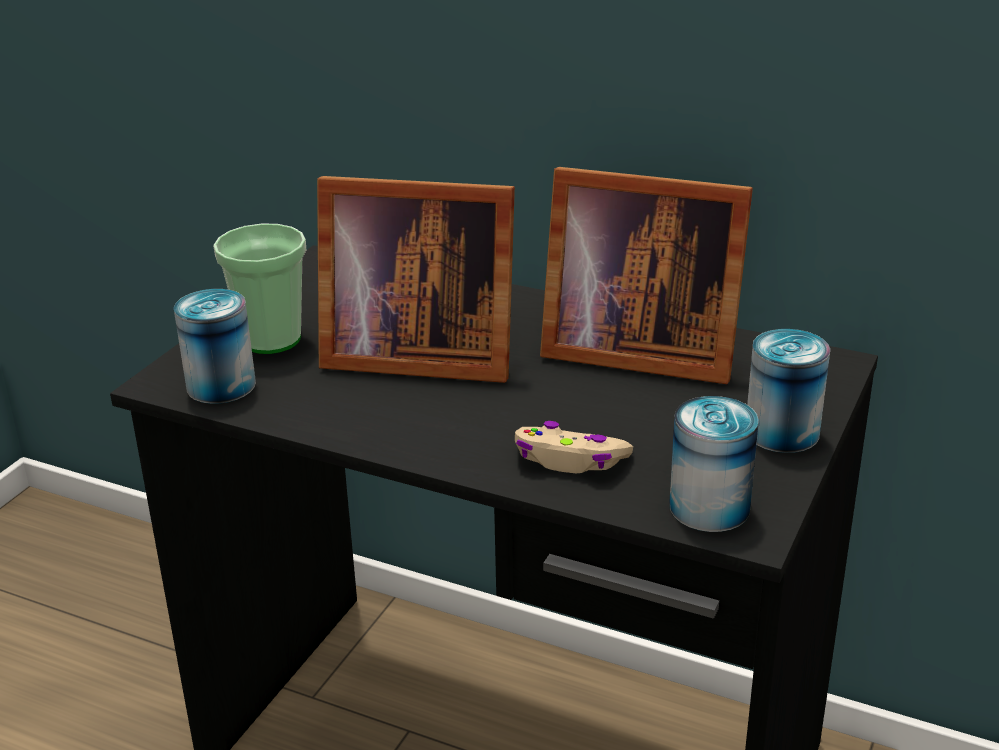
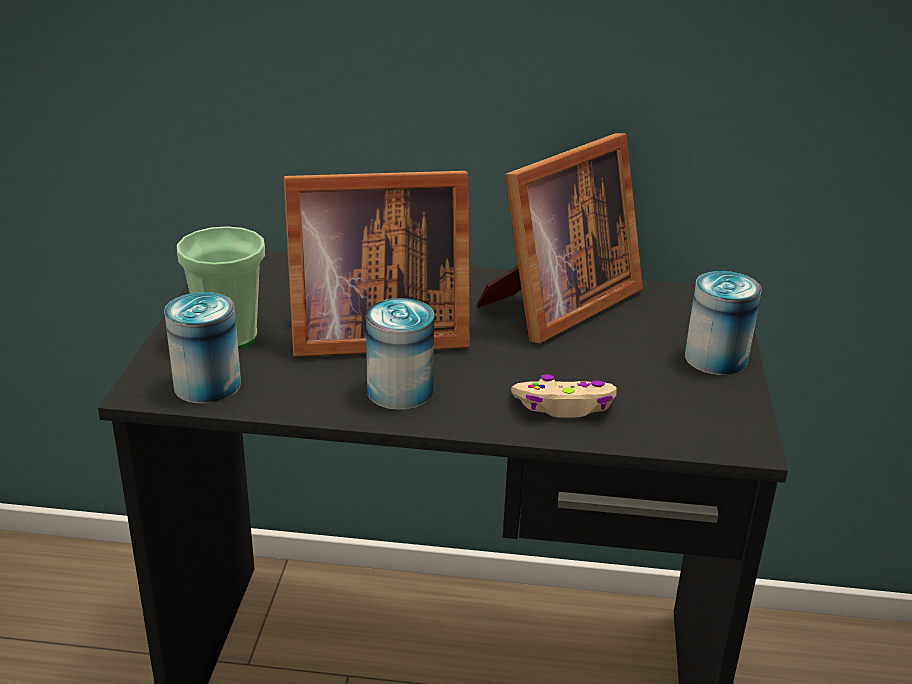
camera: 20 degrees left, 0 degrees up
picture frame [540,167,753,384] -> picture frame turned 45 degrees counterclockwise [476,133,643,344]
can [669,396,759,532] -> can moved to [366,298,434,410]

